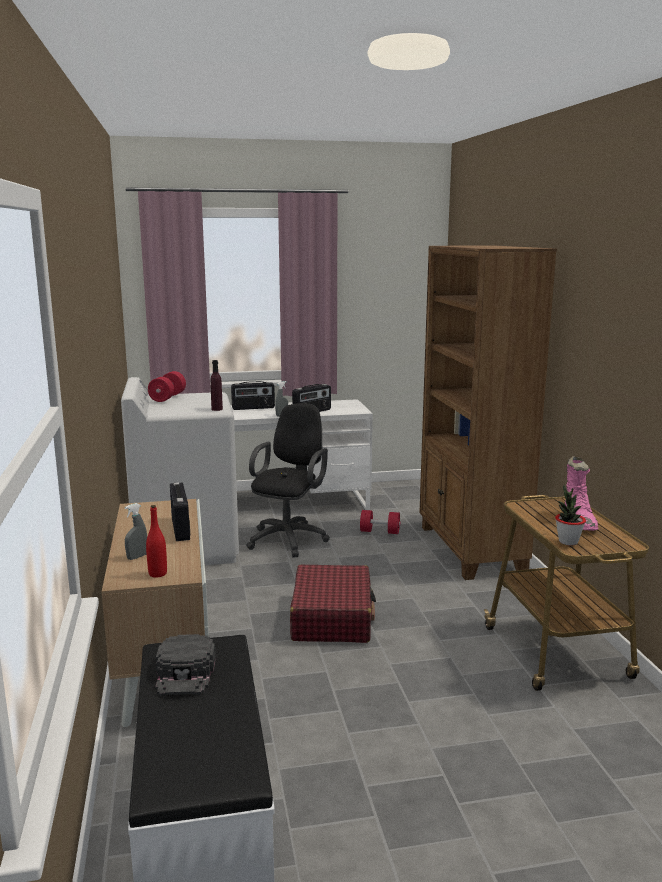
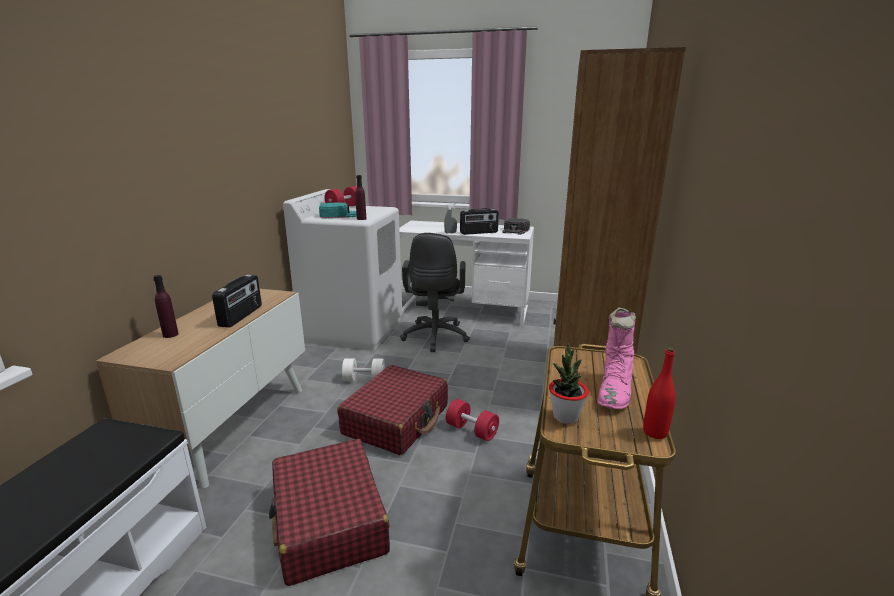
camera: 25 degrees right, 5 degrees up
grey spray bottle [125,503,147,560] -> purple bottle [153,275,179,338]
red bottle [146,505,167,578] -> red bottle moved to [643,347,676,439]
black cap [155,634,216,696] -> black cap moved to [502,218,530,235]
radio [231,381,275,410] -> none
black office chair [246,403,330,558] -> black office chair turned 135 degrees clockwise [400,233,470,352]
red dumbbell [360,510,401,534] -> red dumbbell moved to [446,399,499,441]
none -> red suitcase [269,439,390,586]
none -> turquoise cap [319,202,357,219]
none -> white dumbbell [342,358,385,381]

